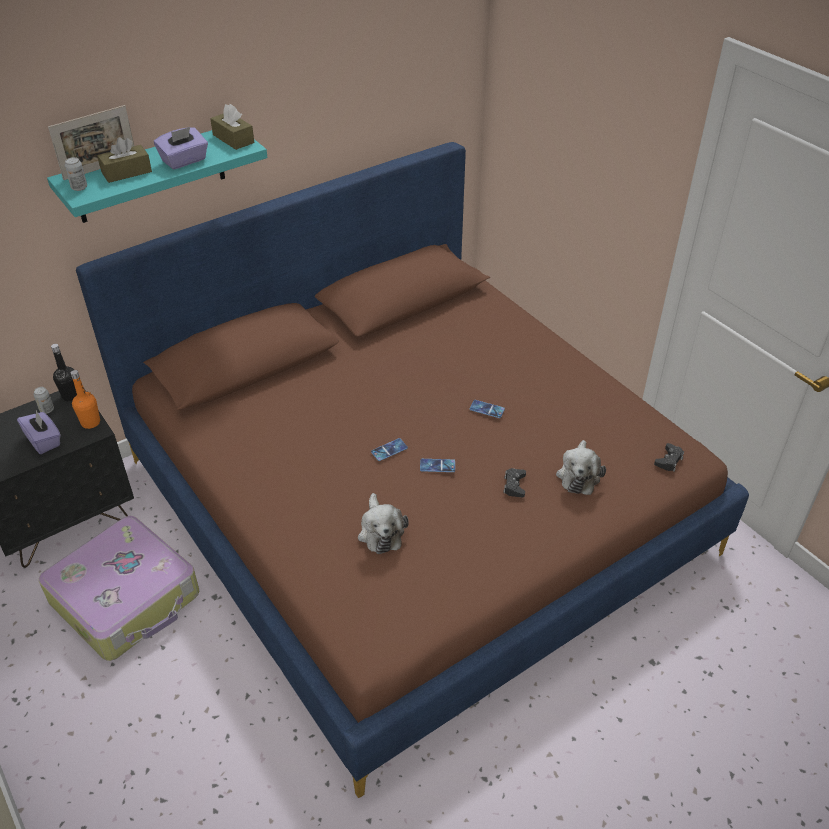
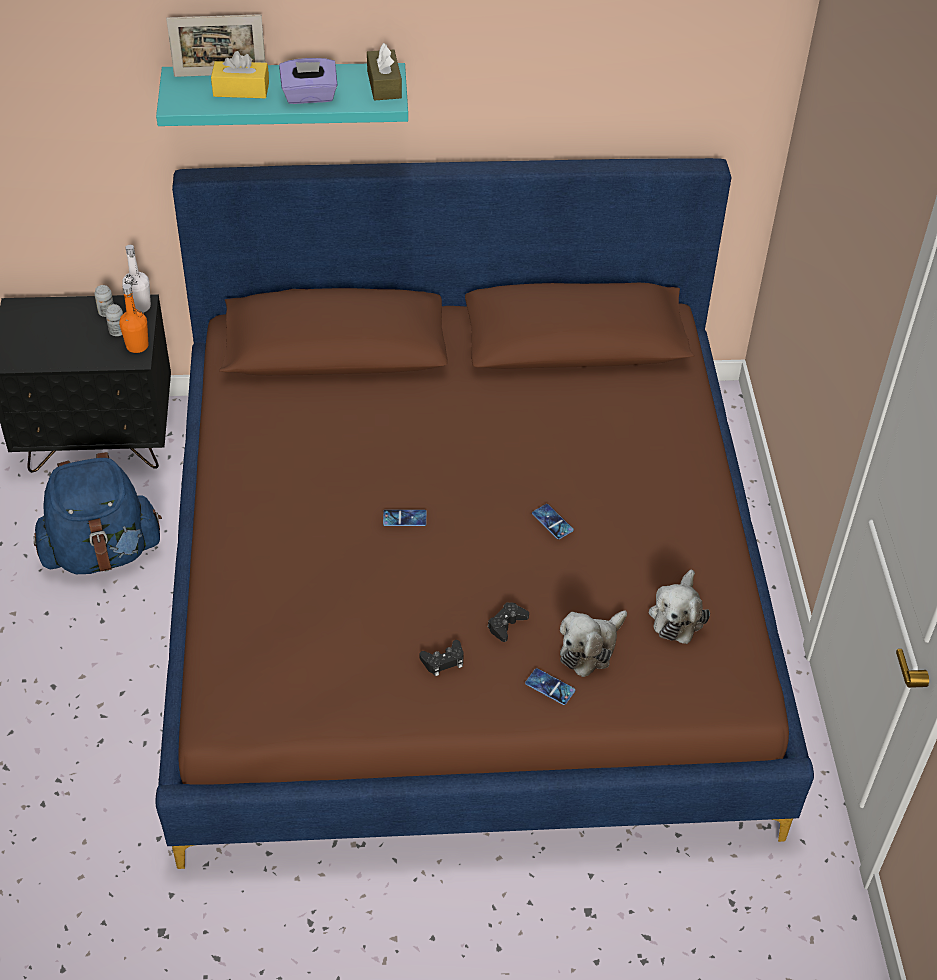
camera: 30 degrees right, 5 degrees up
purple tissue box [17,410,61,454] -> none
suitcase [39,516,199,661] -> blue backpack [33,452,162,574]
black bottle [51,344,77,402] -> white bottle [122,245,151,313]
can [65,157,87,191] -> can moved to [105,304,123,336]
brown tissue box [97,137,152,183] -> yellow tissue box [211,51,269,98]
plush toy [358,493,409,554] -> plush toy moved to [649,570,710,644]
phone [420,459,455,472] -> phone moved to [525,668,575,705]
black game controller [654,443,684,471] -> black game controller moved to [420,640,464,676]

